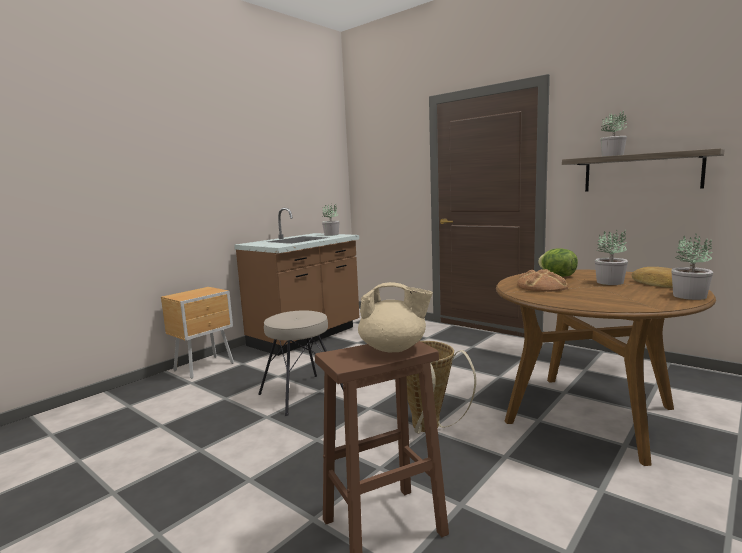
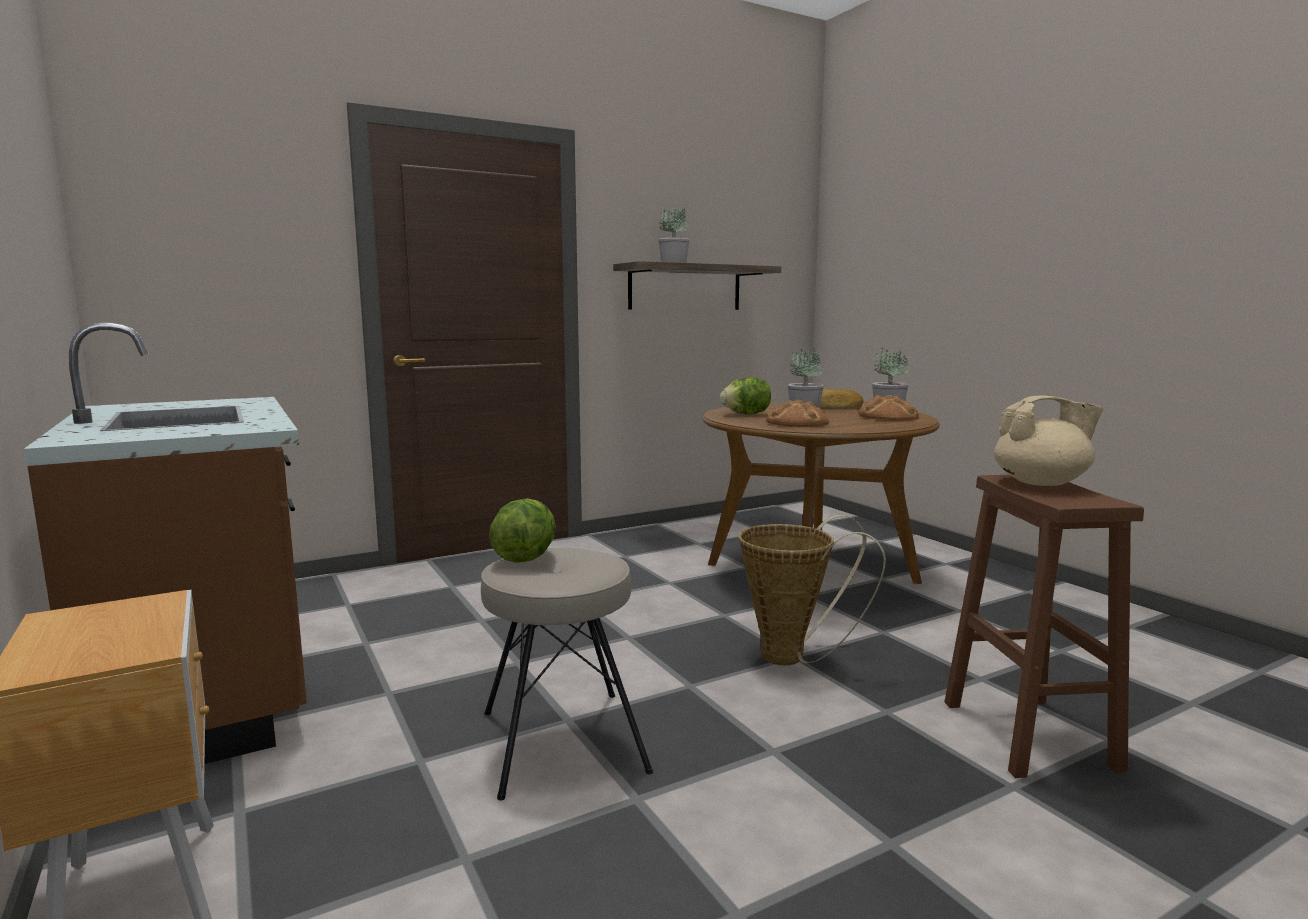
camera: 70 degrees left, 0 degrees up
potted plant [322,204,340,236] -> none
beige teapot [358,282,433,352] -> beige teapot turned 60 degrees clockwise [994,396,1104,486]
none -> lettuce [489,498,556,563]
none -> bread [858,395,919,420]

